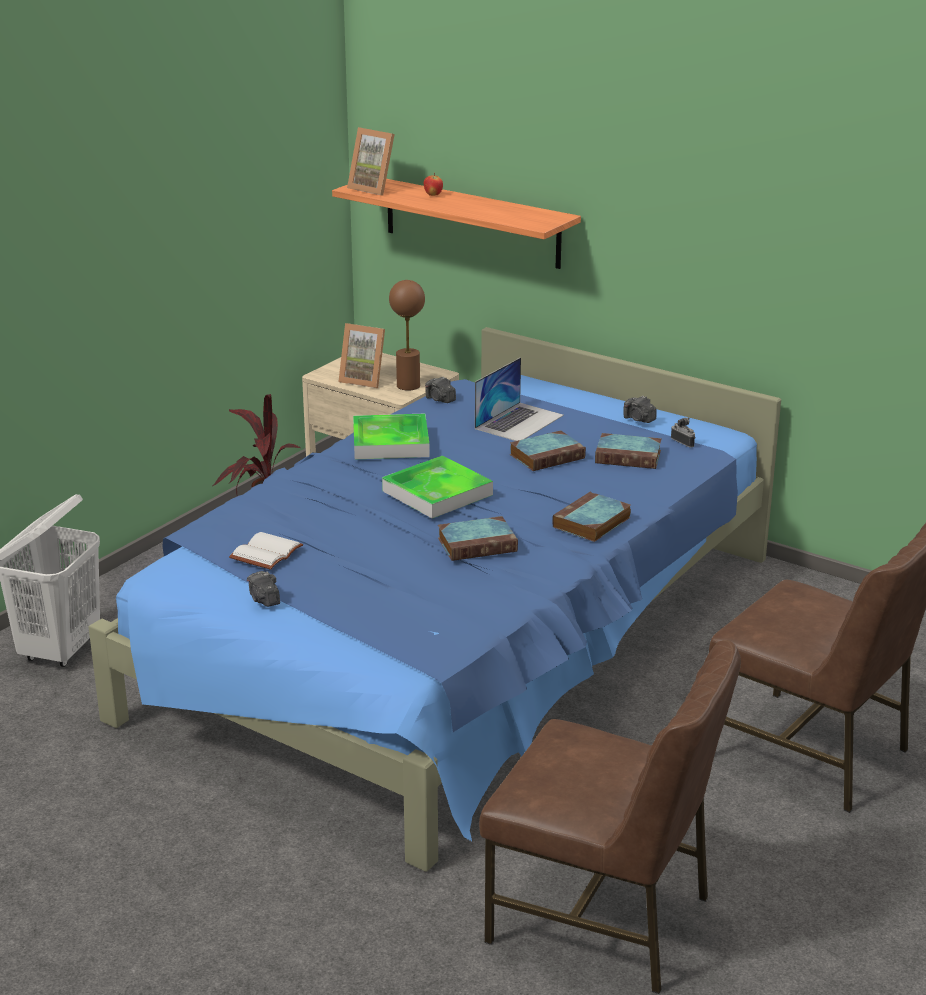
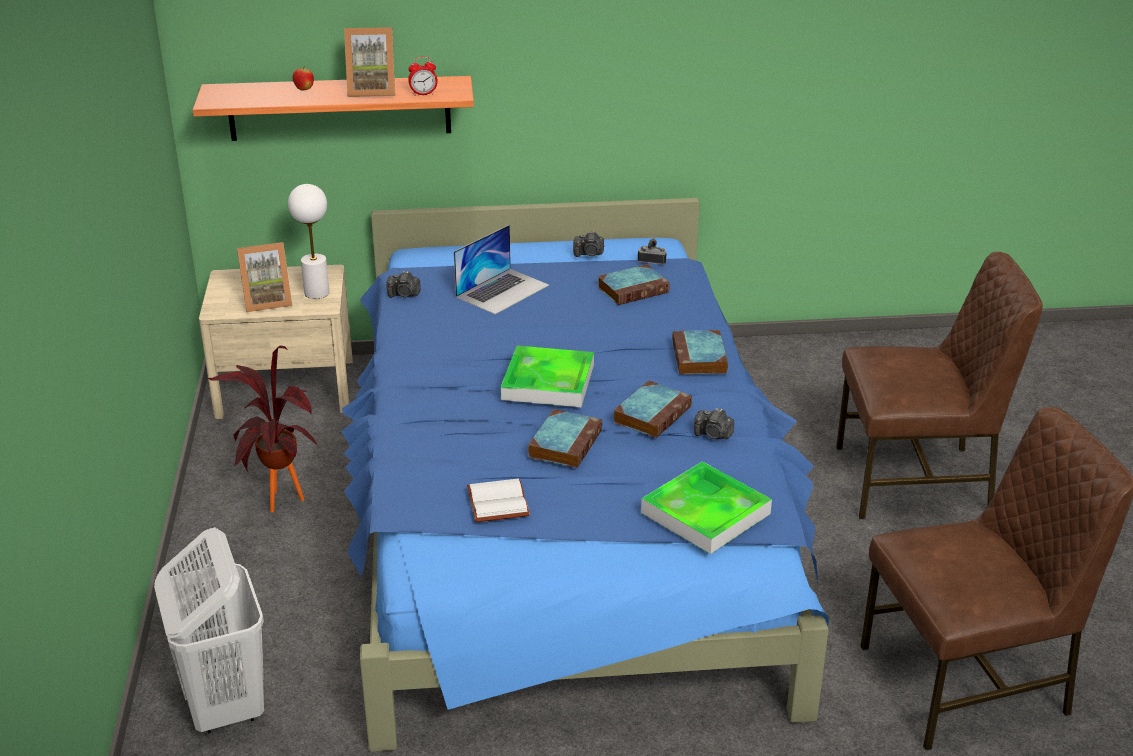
camera: 40 degrees left, 5 degrees up
camera [247,571,280,607] -> camera moved to [694,408,734,439]
picture frame [347,127,395,196] -> picture frame moved to [344,27,395,97]
tray [353,414,430,459] -> tray moved to [641,461,772,554]
brown table lamp [389,280,425,391] -> white table lamp [288,184,329,299]
laptop [475,357,564,441] -> laptop turned 45 degrees clockwise [454,225,549,314]
book [510,430,586,471] -> book moved to [528,409,602,468]
none -> alarm clock [408,57,438,96]

